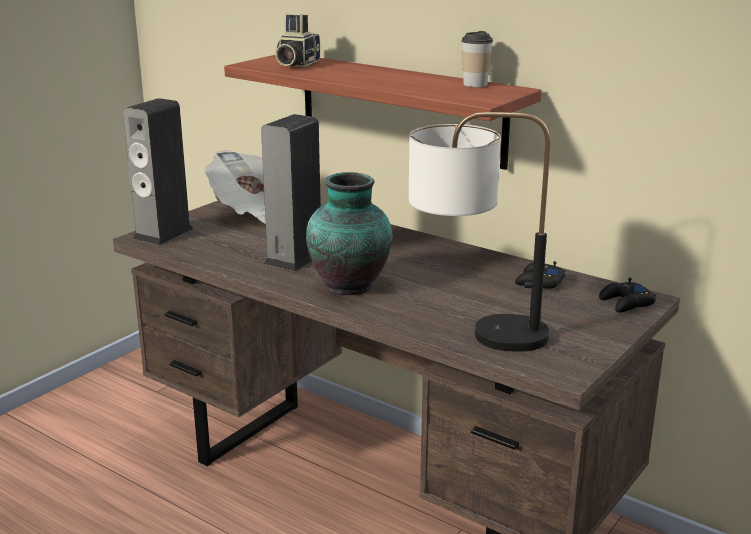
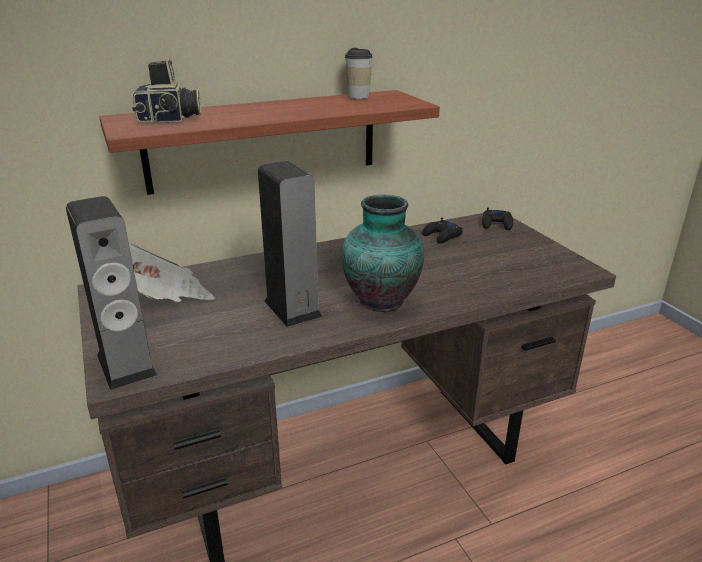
camera: 60 degrees left, 5 degrees up
camera [275,14,320,67] -> camera turned 60 degrees counterclockwise [132,59,201,123]
table lamp [409,112,550,352] -> none

